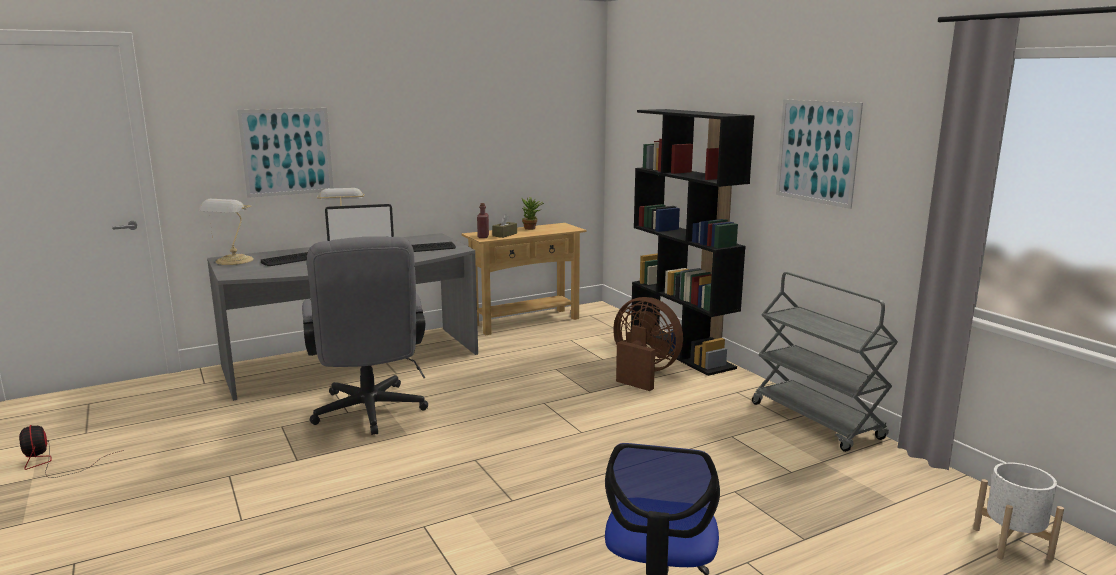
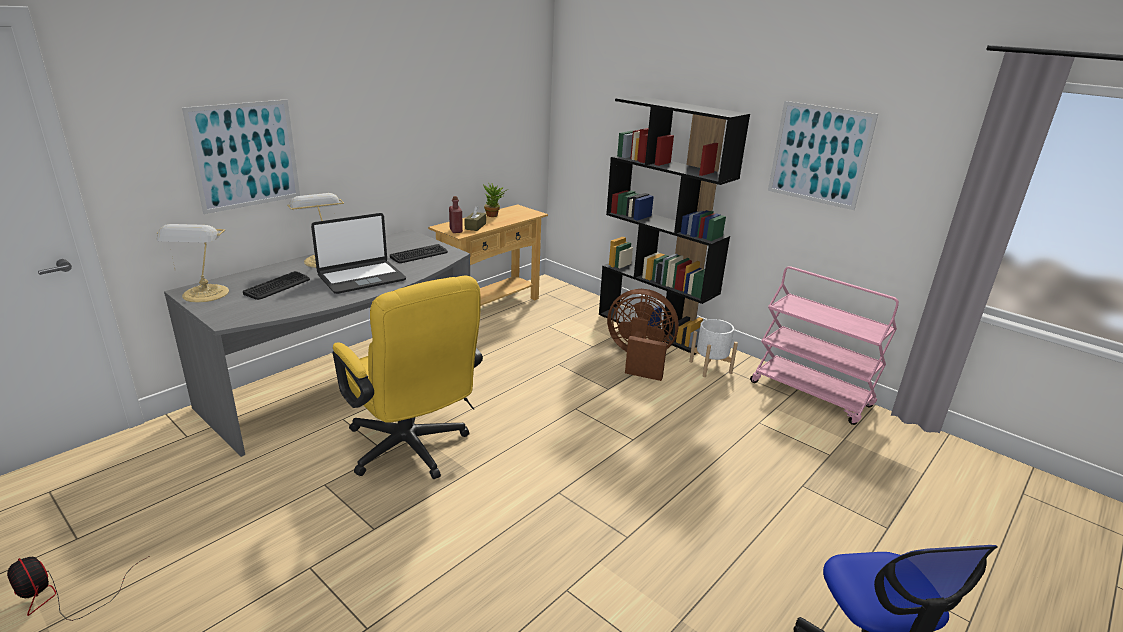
camera: 20 degrees left, 10 degrees up
grey office chair [302,236,428,435] -> yellow office chair [332,276,483,479]
grey cart [752,272,898,452] -> pink cart [750,266,899,425]
white planter [973,462,1064,561] -> white planter moved to [689,319,738,377]

